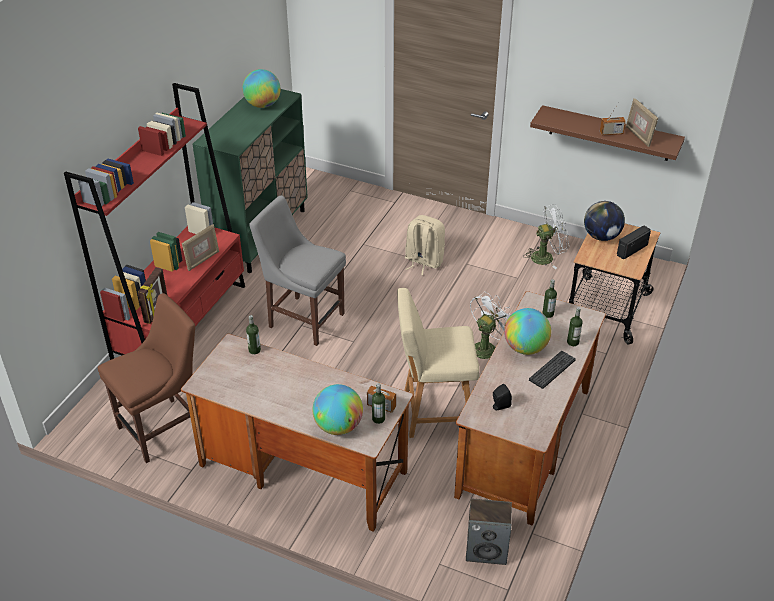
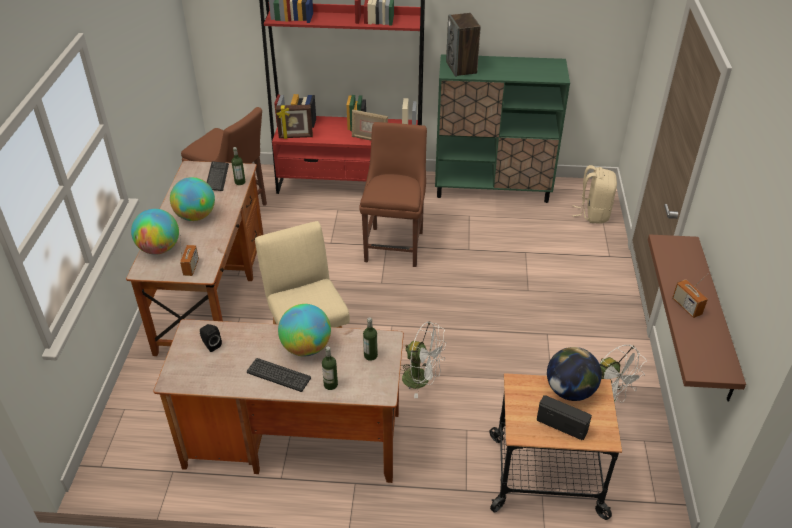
camera: 70 degrees right, 0 degrees up
globe [242,69,281,108] -> globe moved to [170,177,215,221]
grey chair [249,195,346,346] -> brown chair [359,122,427,267]
bottle [372,383,385,424] -> none
beige backpack [405,215,445,275] -> beige backpack moved to [572,165,617,224]
speaker [466,498,512,565] -> speaker moved to [446,13,481,76]
picture frame [626,98,658,147] -> none
none -> keyboard [207,161,229,191]

